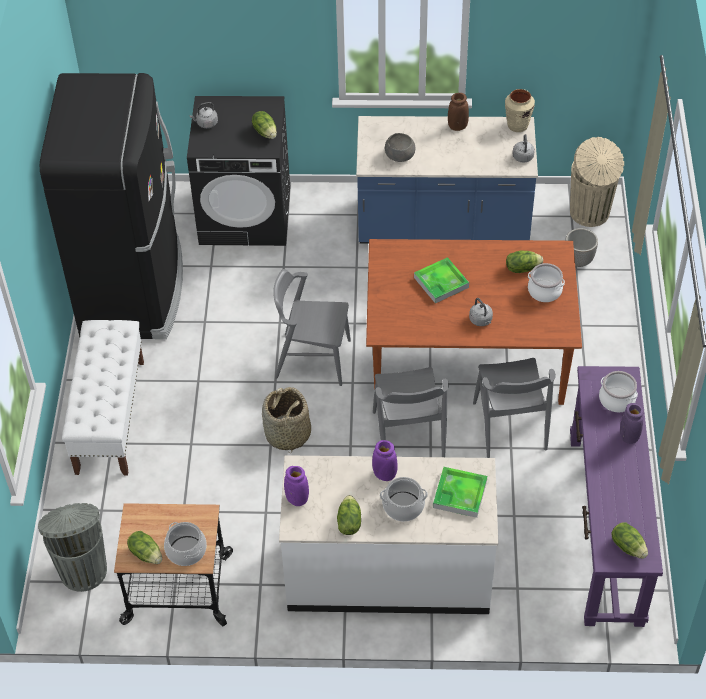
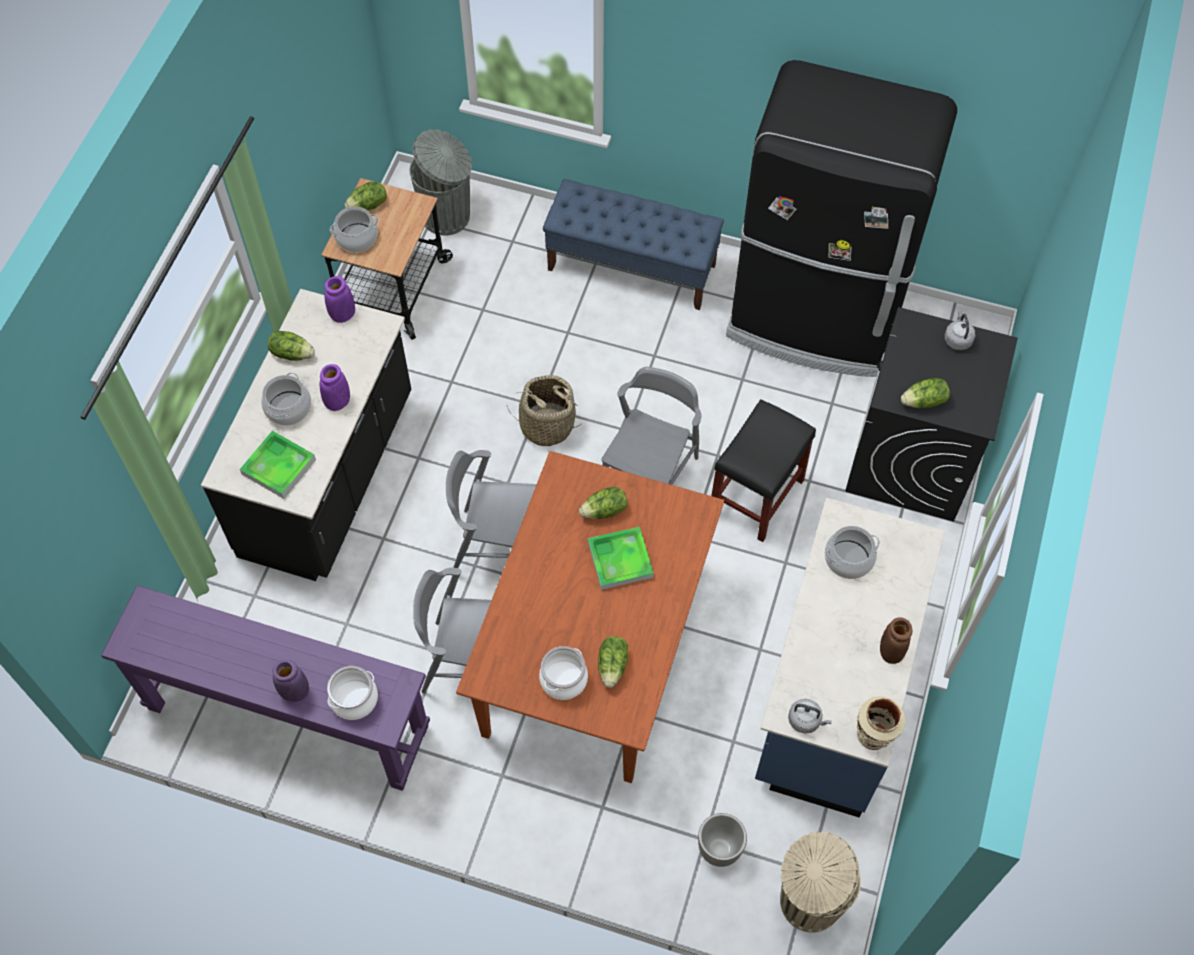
camera: 105 degrees right, 10 degrees up
white bench [62,320,144,476] -> blue bench [543,179,724,310]
white counter [279,455,498,614] -> black counter [201,289,411,581]
grey bowl [385,133,416,162] -> cooking pot [824,526,880,579]
grey kettle [469,298,493,326] -> none
lettuce [611,523,648,559] -> lettuce moved to [579,487,628,519]
none -> black stool [711,399,816,542]

